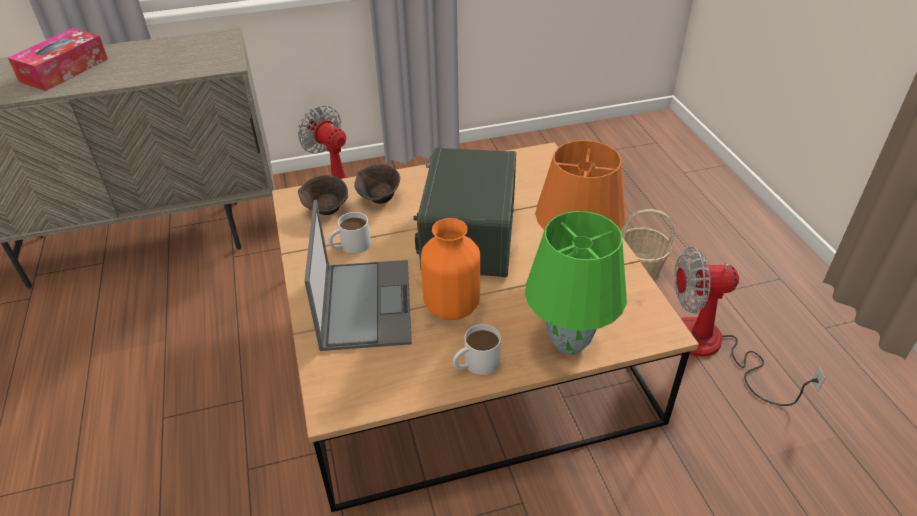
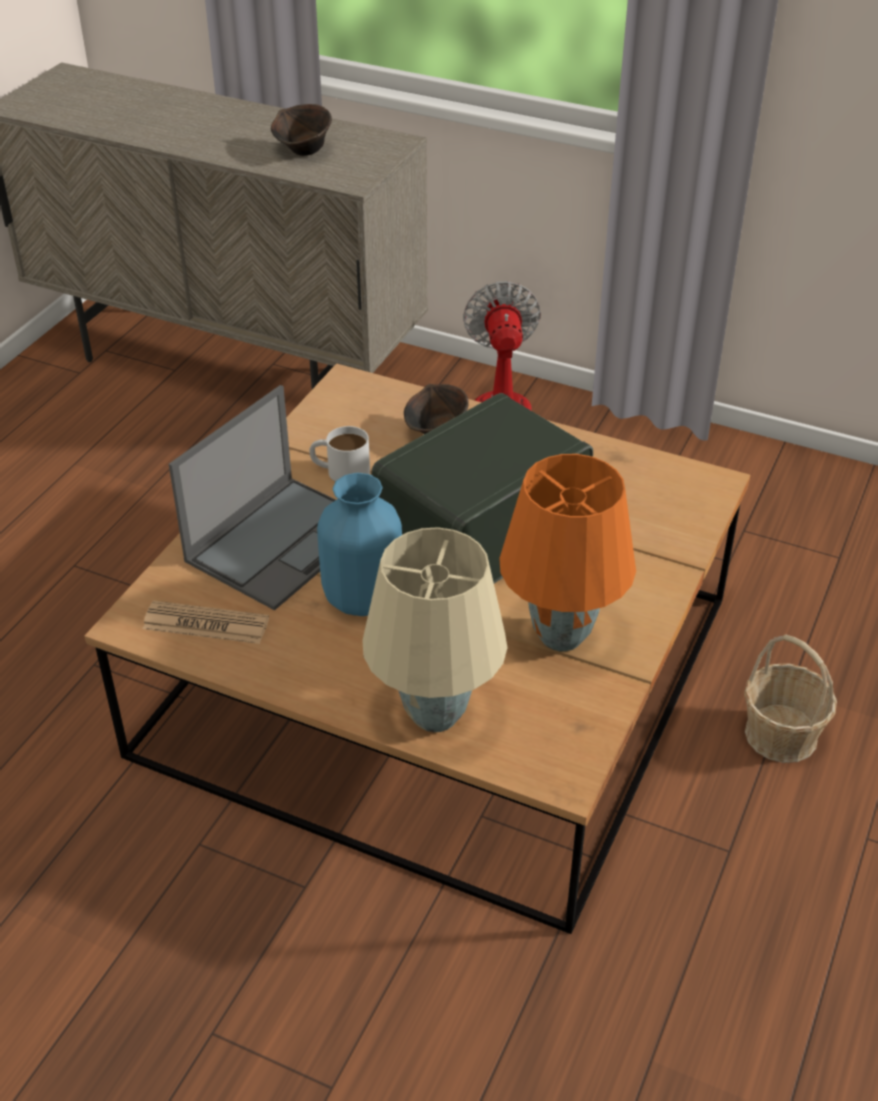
camera: 40 degrees right, 0 degrees up
tissue box [8,28,108,91] -> none
brown bowl [298,175,348,215] -> brown bowl moved to [271,104,332,156]
orange vase [421,218,480,320] -> blue vase [317,473,402,616]
white mug [453,324,501,375] -> none
green table lamp [525,211,627,355] -> beige table lamp [362,527,508,732]
fan [674,247,825,406] -> none
none -> newspaper [143,600,269,644]

